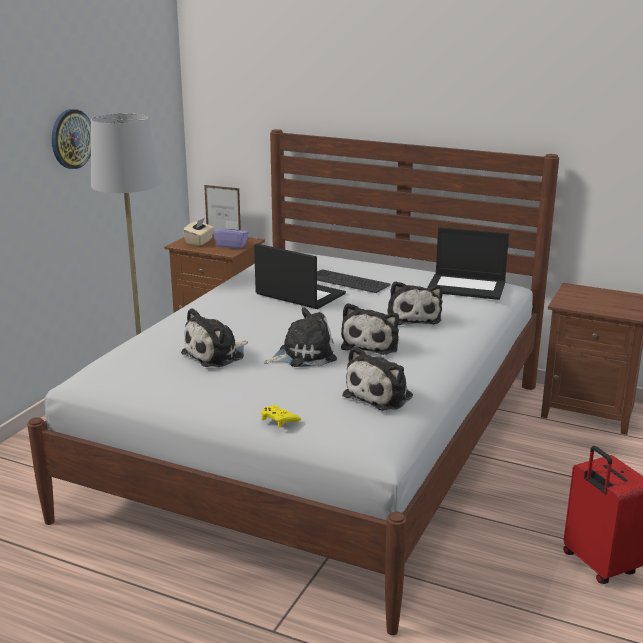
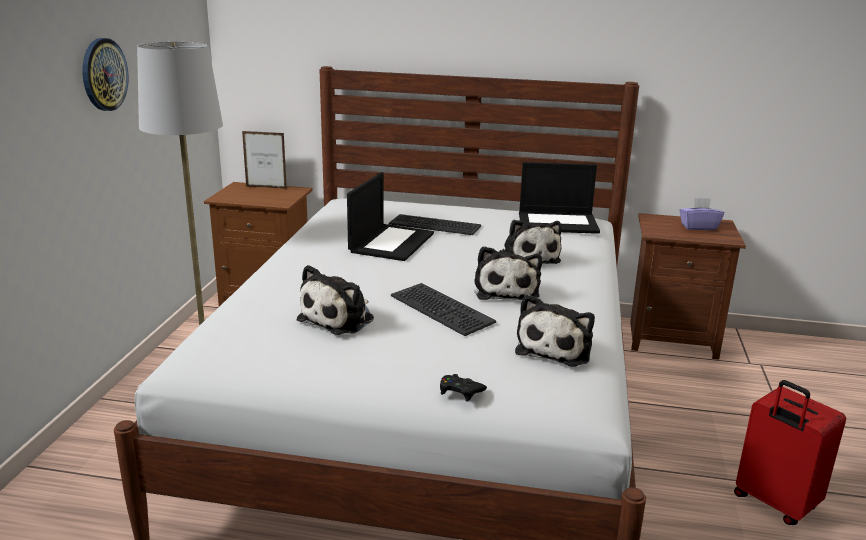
camera: 15 degrees left, 0 degrees up
beige tissue box [183,218,214,246] -> none
purple tissue box [213,221,249,249] -> purple tissue box moved to [679,198,724,230]
laptop [254,243,346,309] -> laptop turned 90 degrees clockwise [347,172,434,261]
yellow game controller [261,405,301,427] -> black game controller [440,374,487,401]
plush toy [264,308,337,367] -> keyboard [391,283,496,336]

